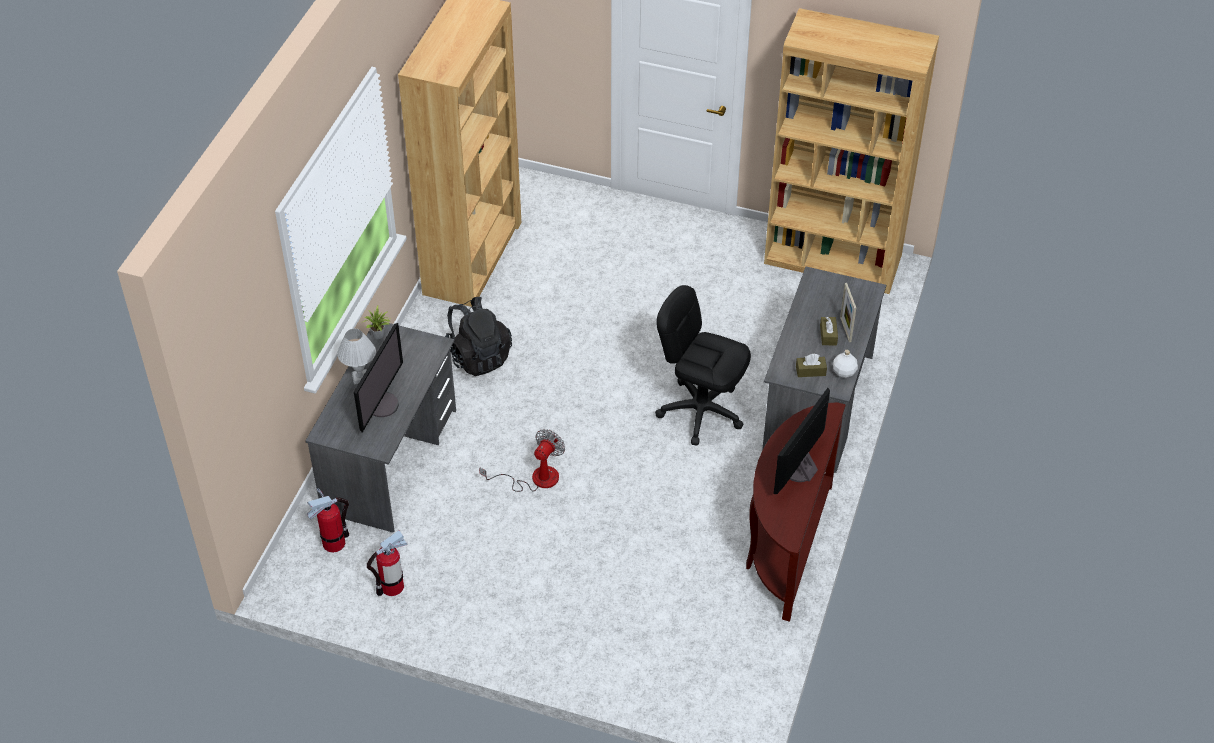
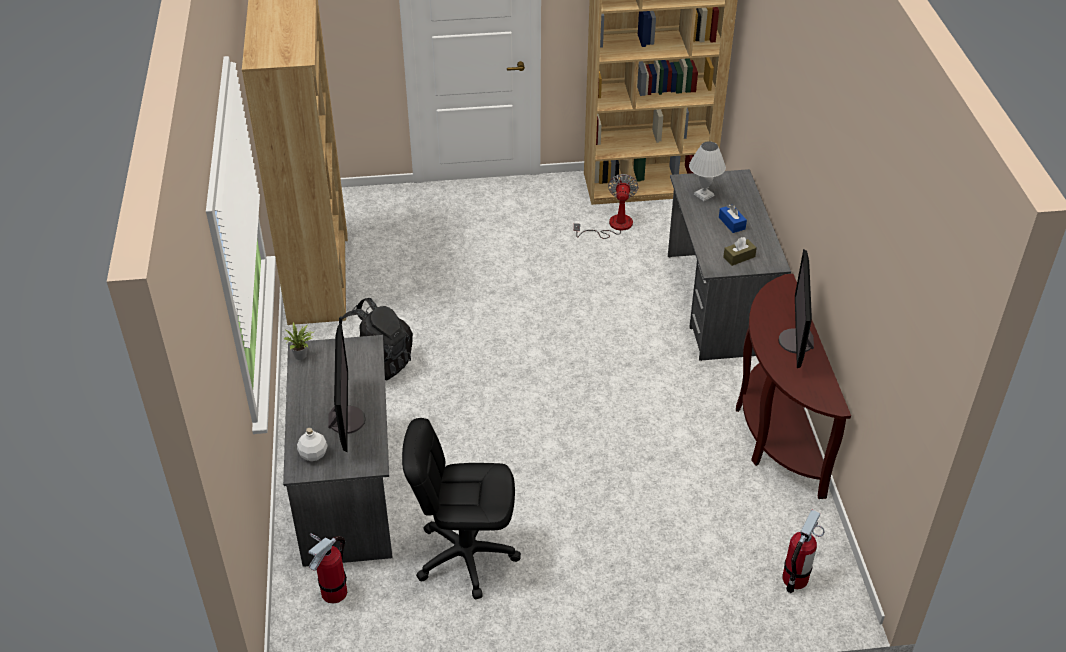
camera: 25 degrees left, 5 degrees down
white table lamp [337,329,376,385] -> white table lamp moved to [689,141,726,201]
fire extinguisher [367,530,407,596] -> fire extinguisher moved to [782,510,825,593]
fan [479,429,565,492] -> fan moved to [574,174,639,239]
black office chair [655,285,751,445] -> black office chair moved to [402,418,521,600]
brown tissue box [820,317,838,345] -> blue tissue box [719,204,747,233]
white bottle [833,349,858,378] -> white bottle moved to [297,428,328,461]
picture frame [840,283,856,342] -> none

